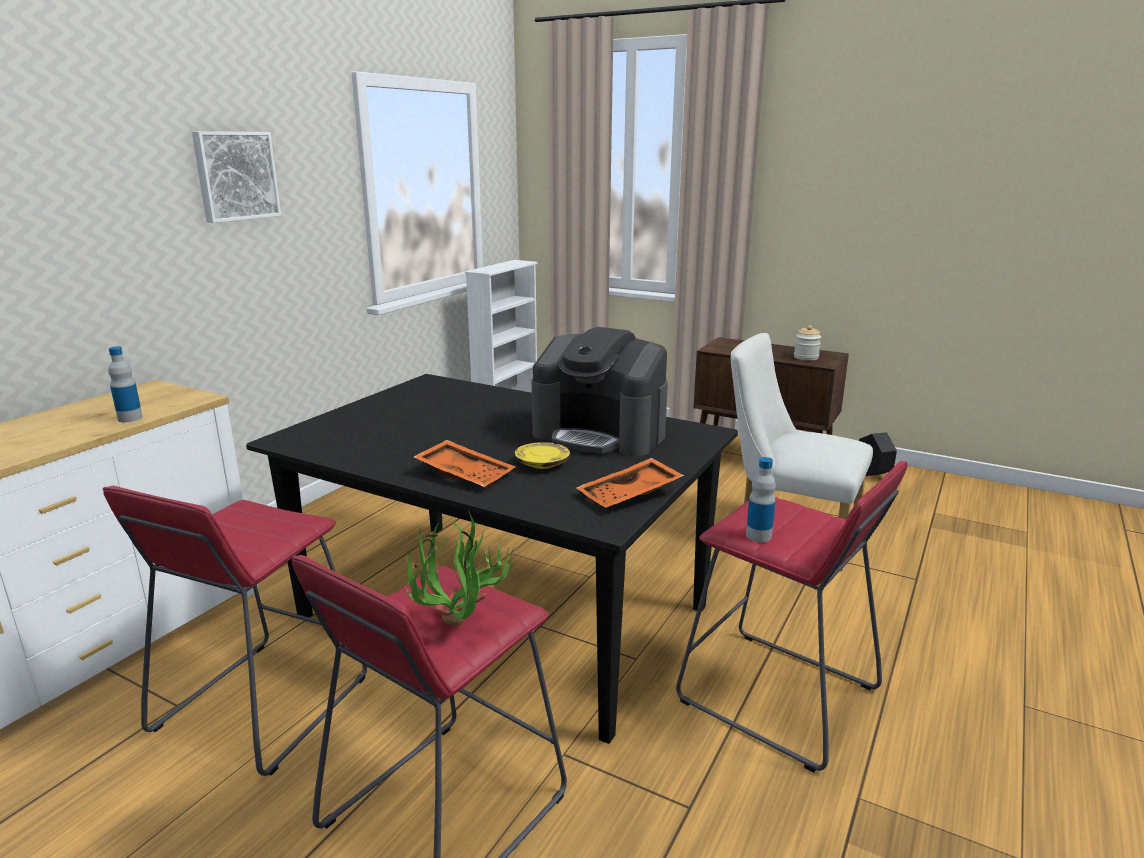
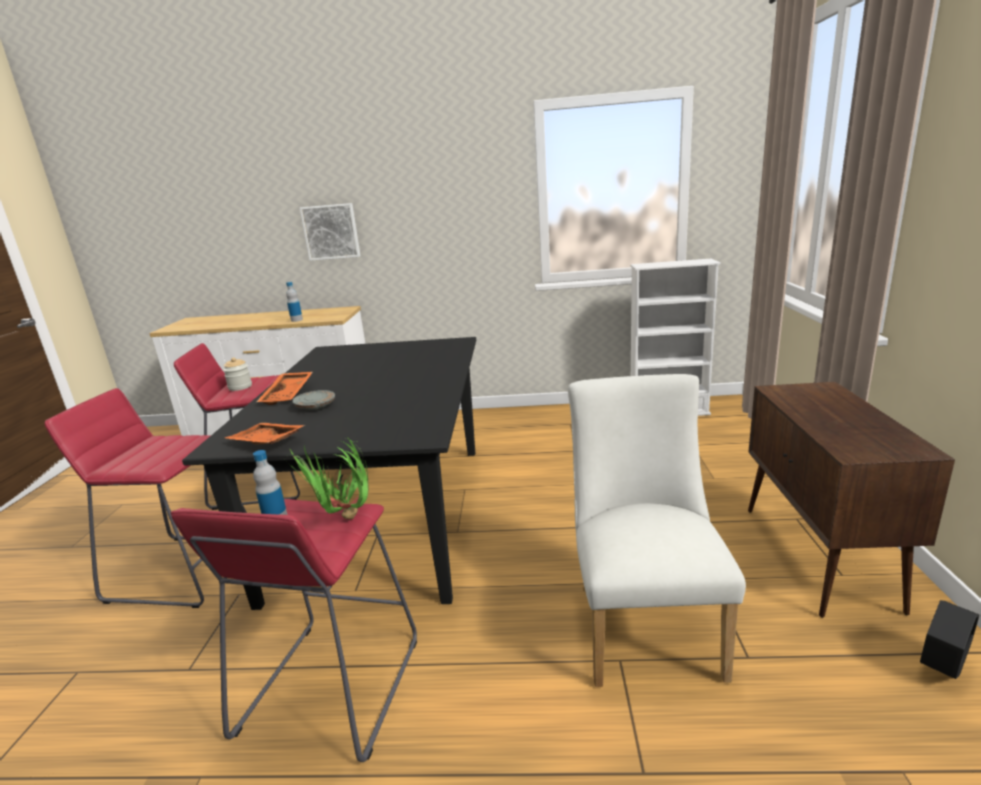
camera: 65 degrees right, 0 degrees up
picture [192,131,281,223] -> picture moved to [300,203,361,261]
potted plant [401,512,515,626] -> potted plant moved to [285,437,368,519]
yellow plate [515,442,570,469] -> grey plate [292,390,335,410]
coffee machine [532,327,668,456] -> none
jar [794,325,821,361] -> jar moved to [223,357,252,391]

